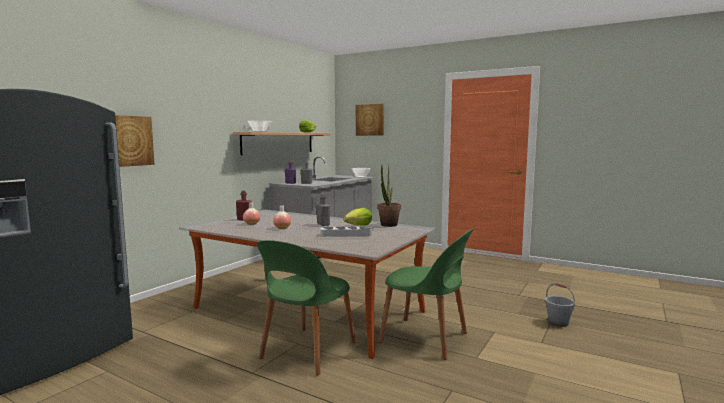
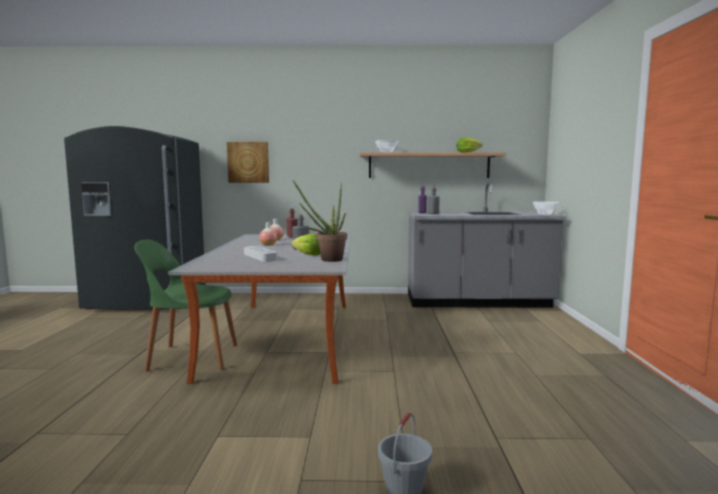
camera: 60 degrees right, 0 degrees up
picture [356,104,384,136] -> none
green chair [379,229,474,360] -> none

